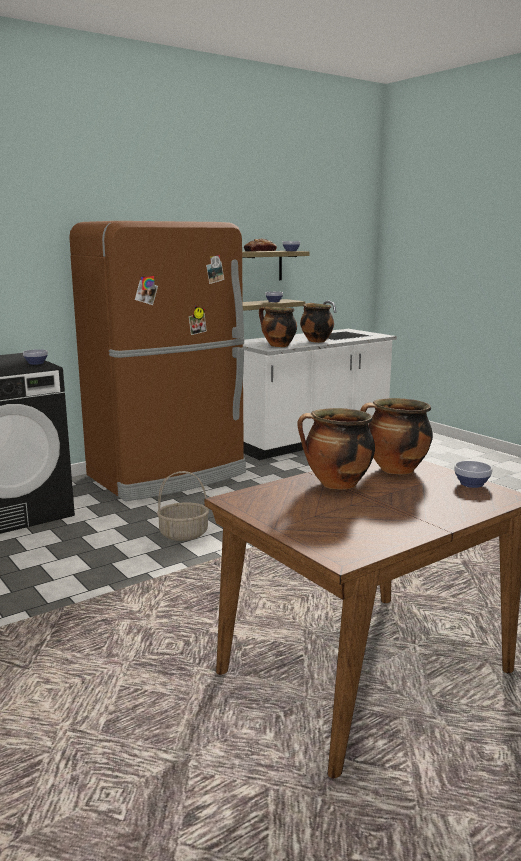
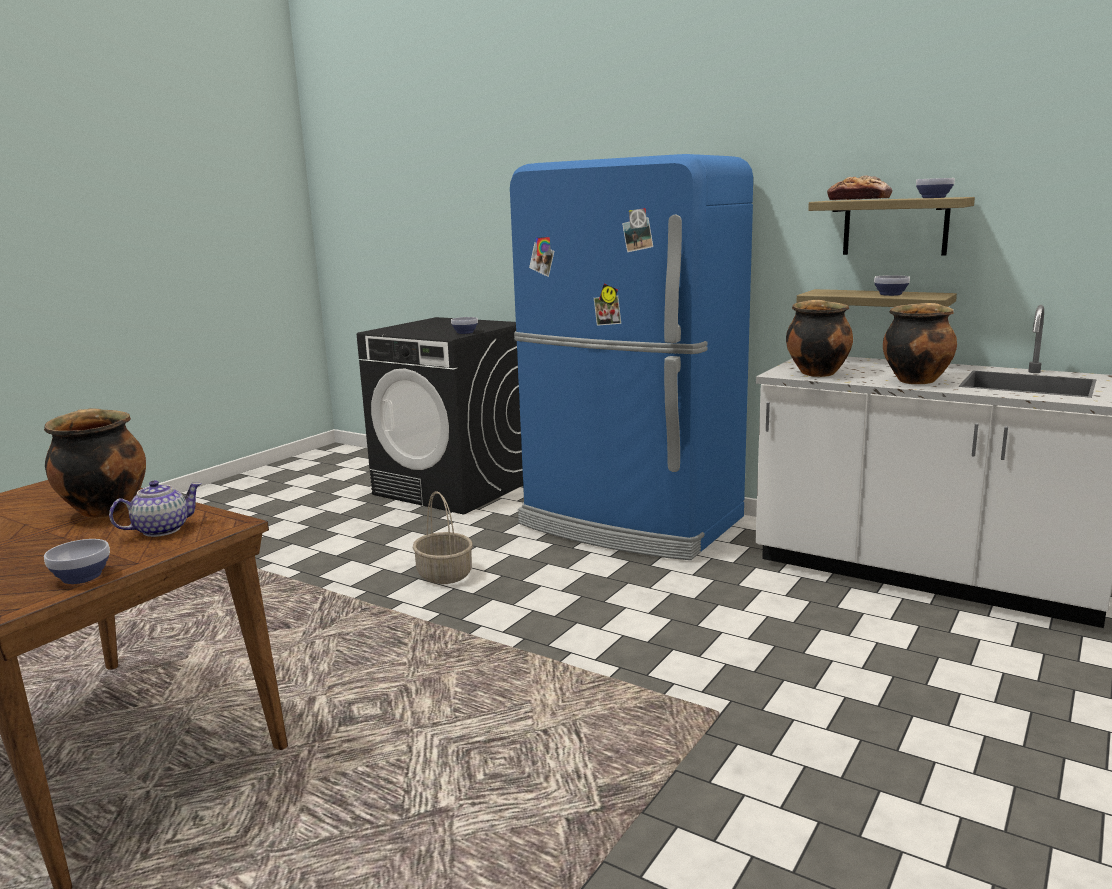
camera: 70 degrees right, 0 degrees up
brown fridge [69,221,246,501] -> blue fridge [510,154,753,560]
cooking pot [360,398,433,475] -> teapot [109,480,201,537]

